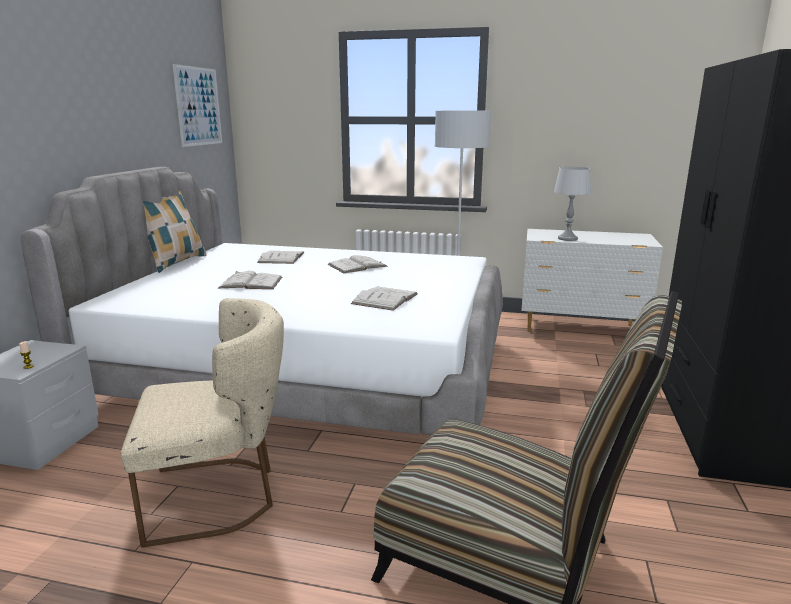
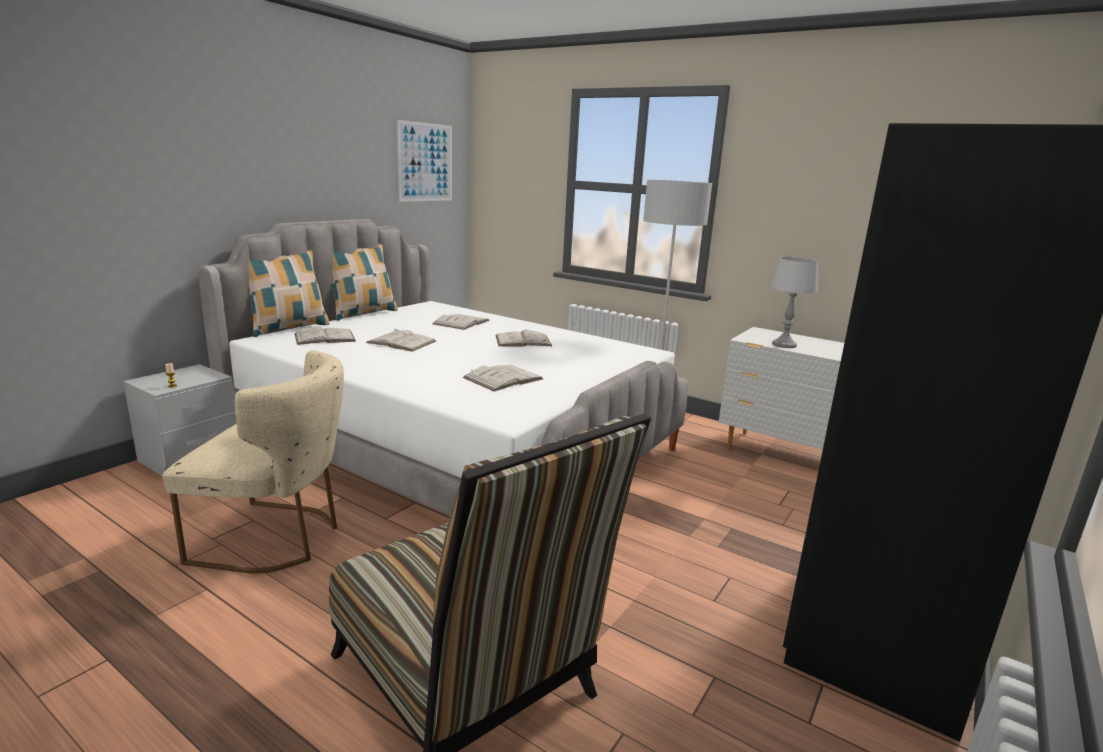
camera: 20 degrees right, 0 degrees up
none -> pillow [234,250,329,337]
none -> white book [295,326,356,345]

